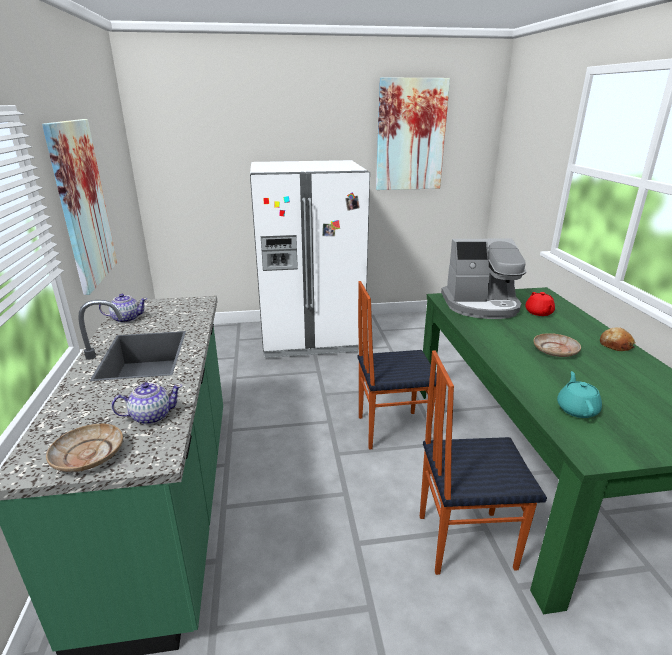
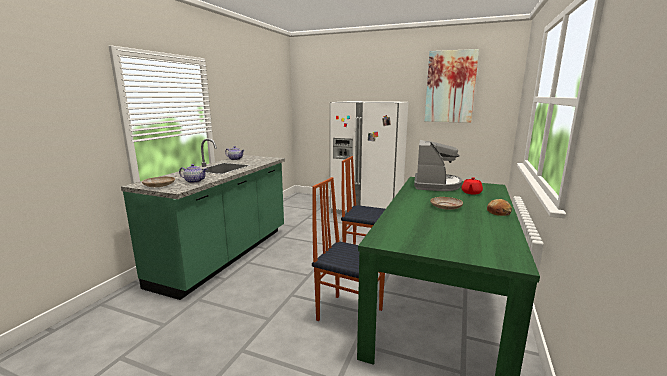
camera: 30 degrees right, 10 degrees down
picture [42,119,117,295] -> none
coffee machine [441,239,526,319] -> coffee machine turned 105 degrees counterclockwise [414,140,463,191]
turquoise teapot [557,371,602,418] -> none

